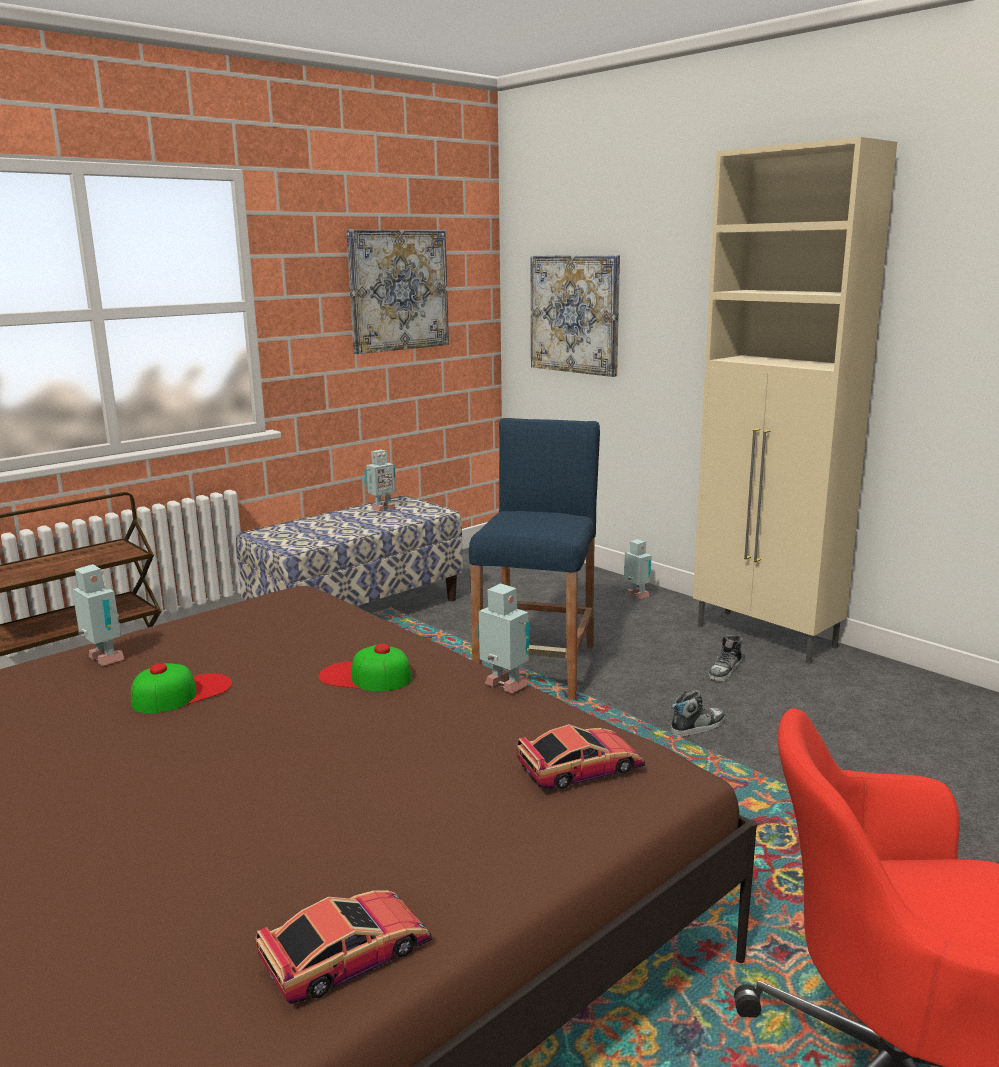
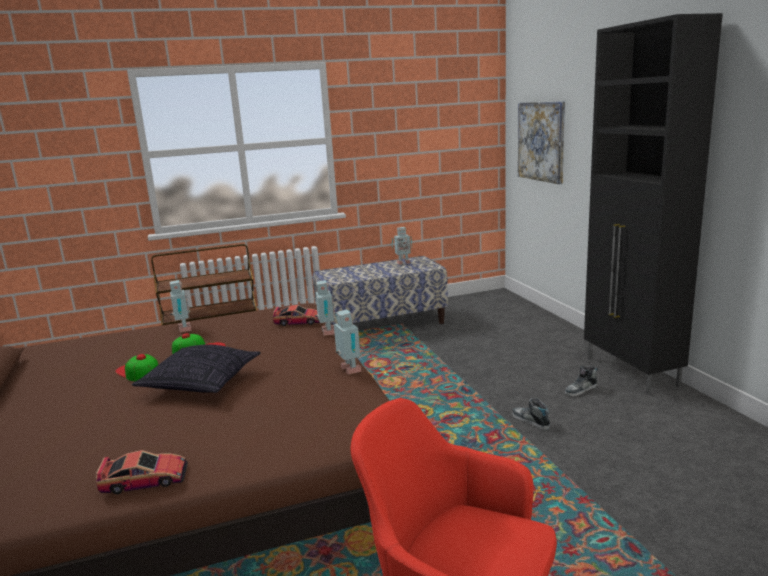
camera: 25 degrees right, 0 degrees up
cap [319,644,412,691] -> cap moved to [115,354,159,381]
picture [346,229,449,354] -> none
blue stool [469,418,600,700] -> none
toy car [516,724,646,789] -> toy car moved to [273,305,320,326]
toy robot [624,539,652,599] -> toy robot moved to [315,280,336,336]
shoe [671,690,725,737] -> shoe turned 120 degrees counterclockwise [512,398,550,430]
beige cabinet [693,137,897,664] -> black cabinet [584,13,723,395]
none -> pillow [132,344,261,393]

